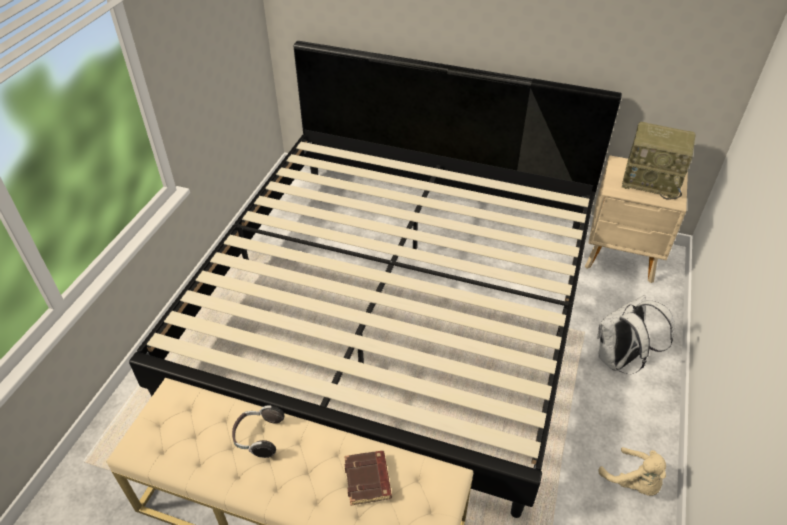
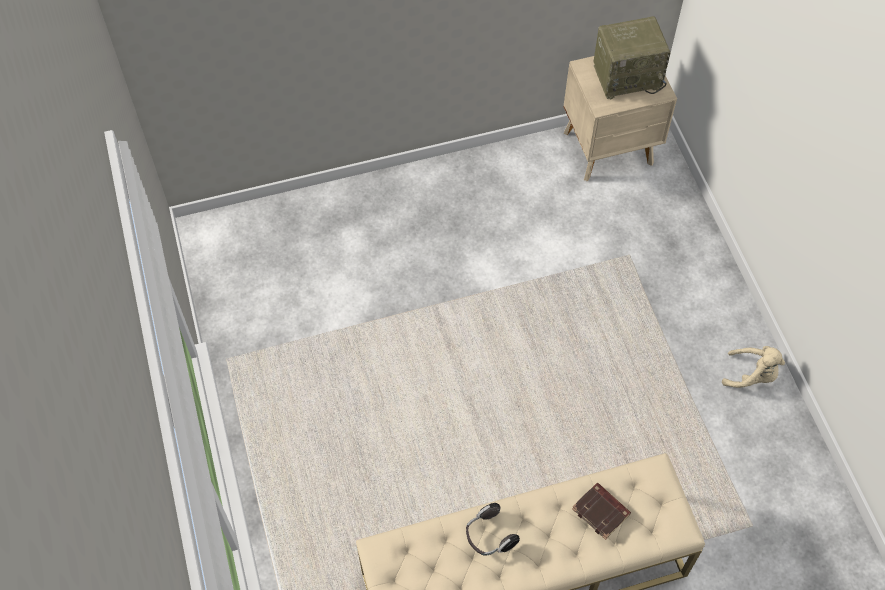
camera: 35 degrees left, 15 degrees up
bed [129,41,622,518] -> none
white backpack [597,295,675,374] -> none

